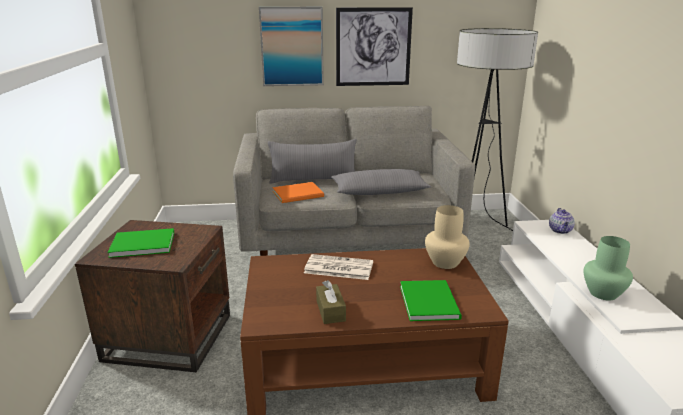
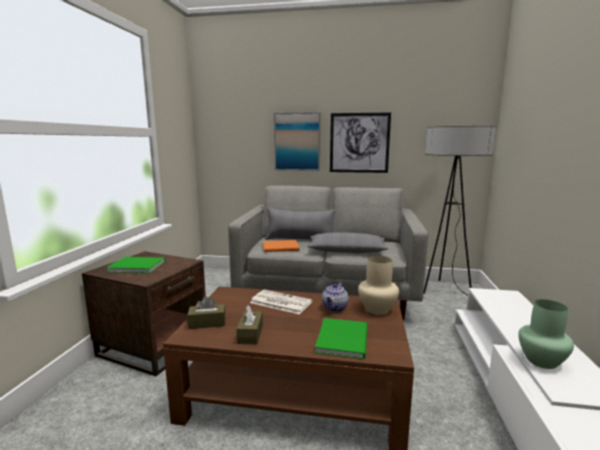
camera: 15 degrees right, 10 degrees down
teapot [549,208,575,234] -> teapot moved to [322,282,349,312]
none -> brown tissue box [187,296,226,329]

